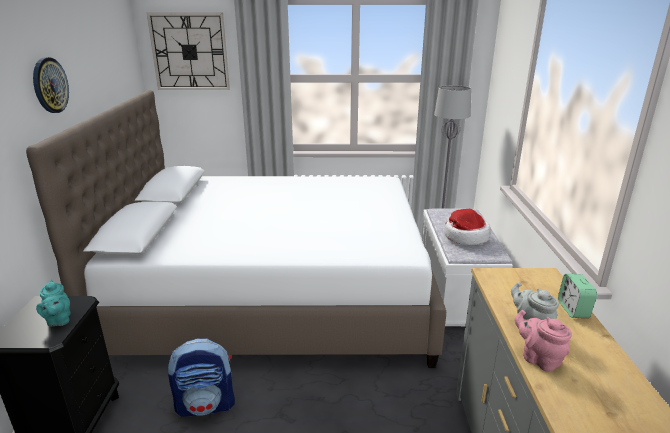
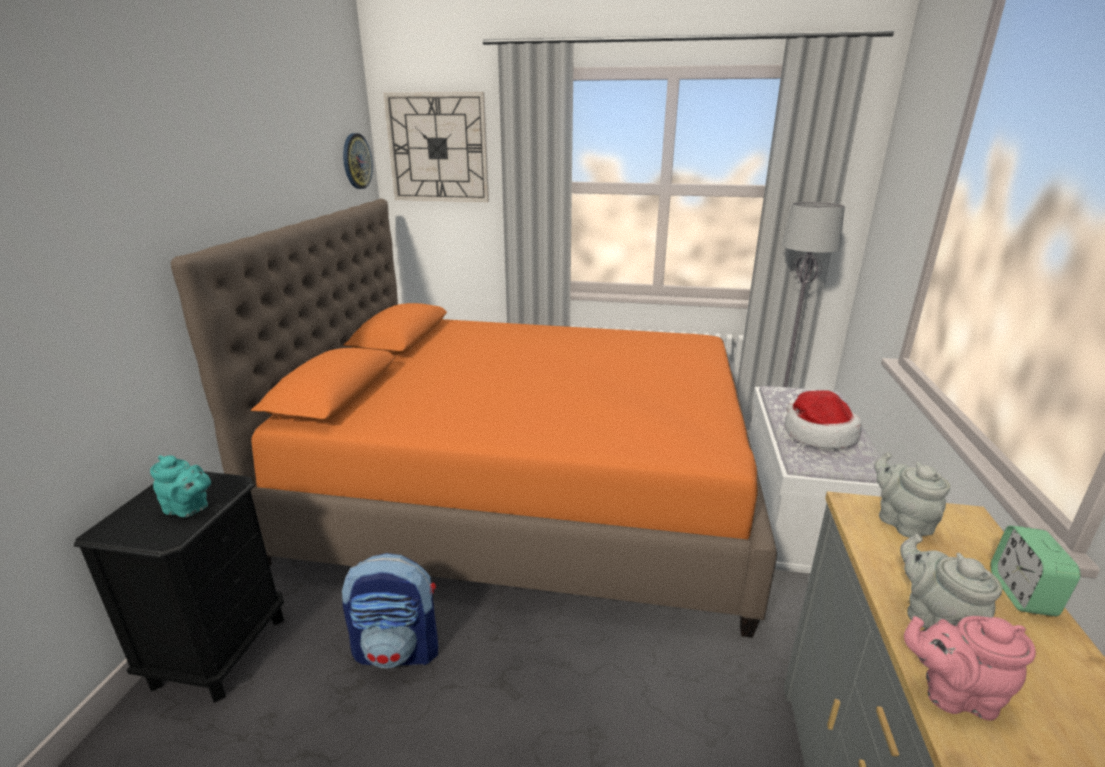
camera: 10 degrees right, 0 degrees up
white bed [26,90,446,368] -> orange bed [171,199,777,638]
wall clock [33,57,69,113] -> wall clock moved to [343,133,373,189]
turquoise teapot [36,280,71,327] -> turquoise teapot turned 60 degrees counterclockwise [150,455,211,517]
pink teapot [514,310,572,372] -> pink teapot turned 45 degrees counterclockwise [904,616,1036,721]
none -> grey teapot [874,452,950,538]

